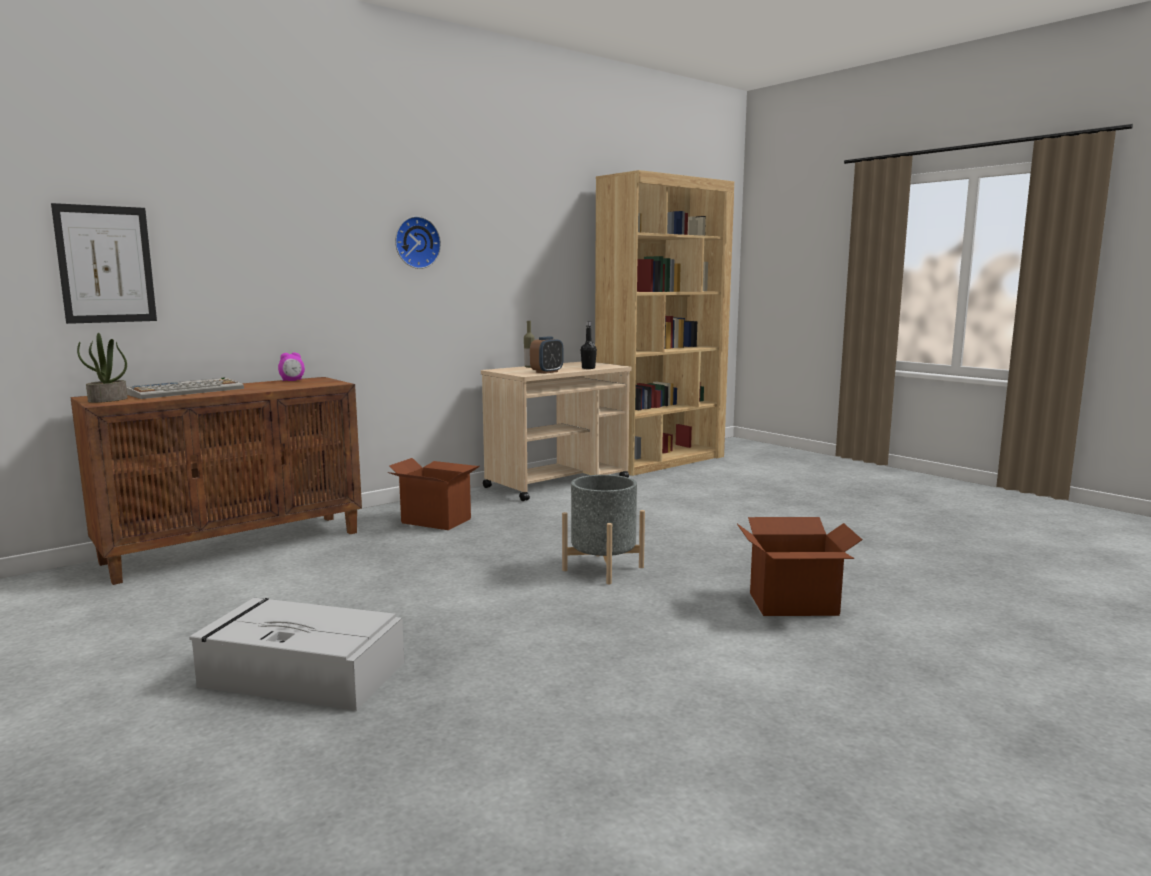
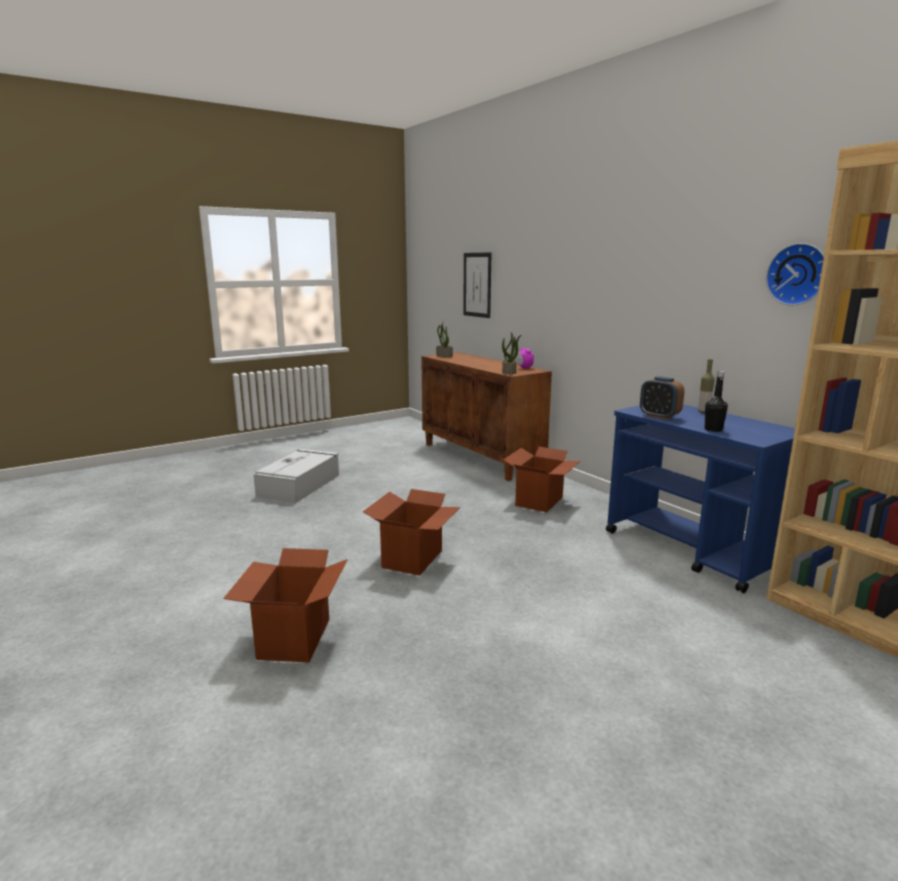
camera: 95 degrees right, 5 degrees up
keyboard [126,378,244,399] -> none
wall clock [395,216,441,269] -> wall clock moved to [766,243,824,305]
beige cart [481,362,631,501] -> blue cart [606,404,795,593]
grey planter [562,475,645,584] -> cardboard box [363,489,460,576]
none -> potted plant [502,332,521,374]

